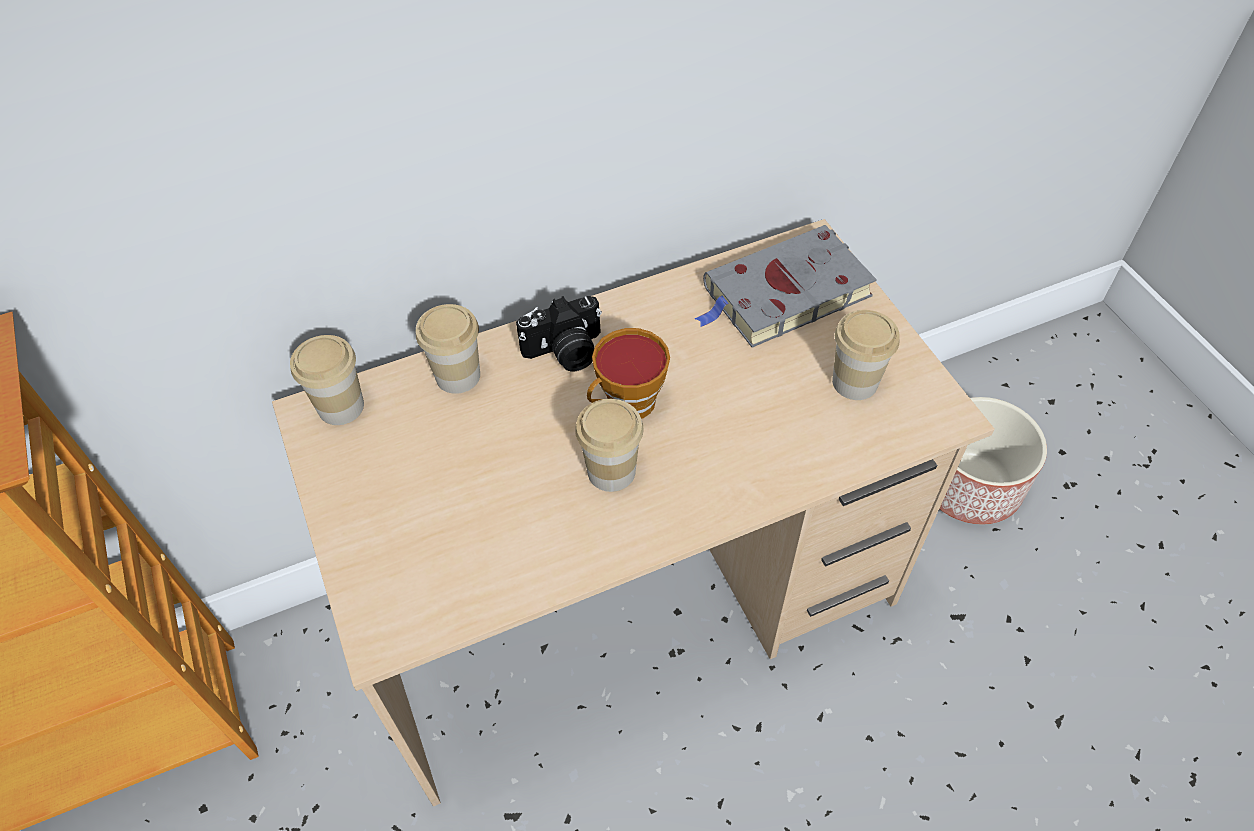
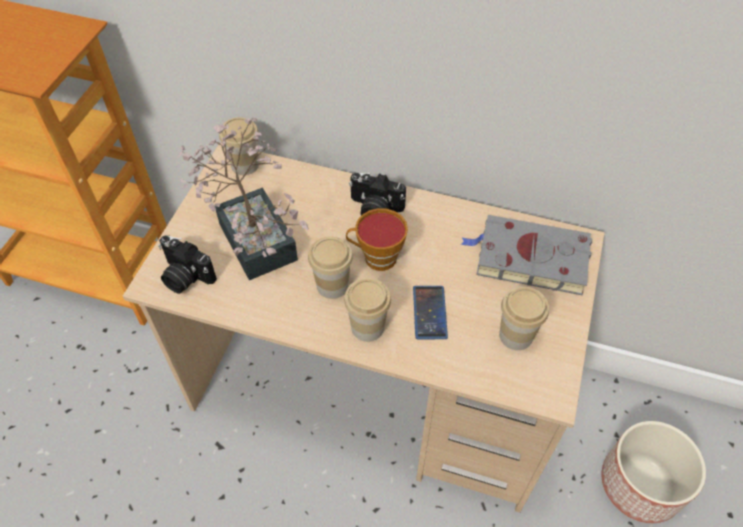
camera: 40 degrees right, 0 degrees up
cup [416,304,480,394] -> cup moved to [344,278,391,342]
none -> camera [158,235,217,294]
none -> potted plant [176,117,309,280]
none -> phone [413,286,448,339]

